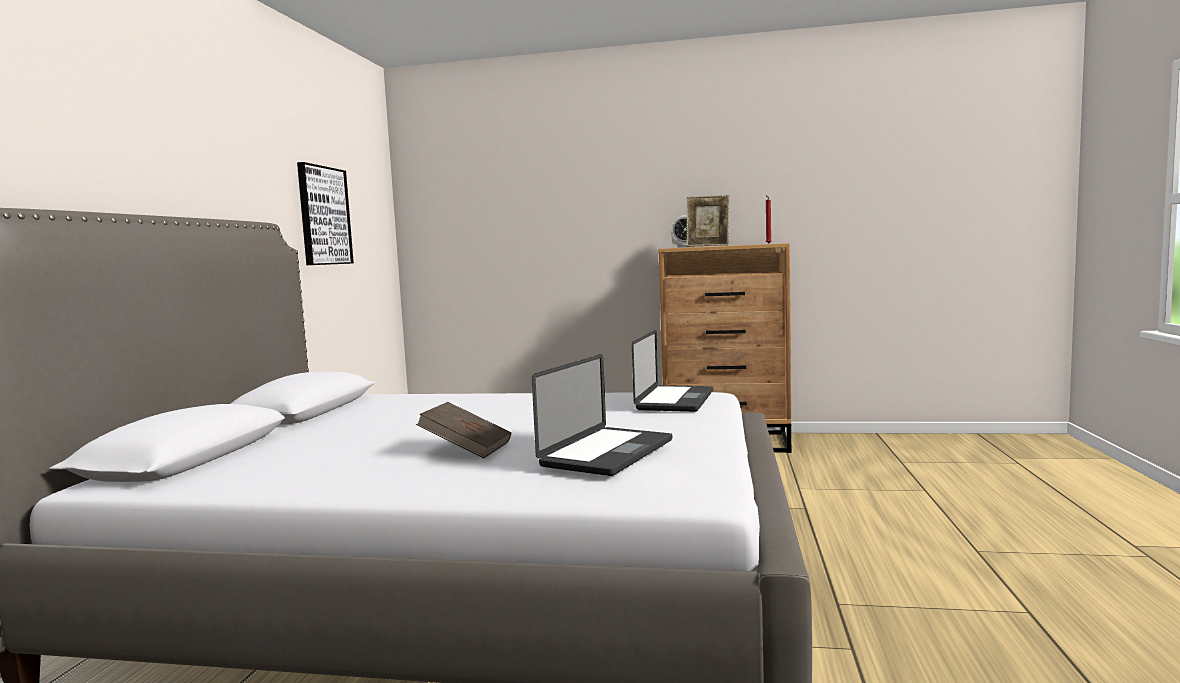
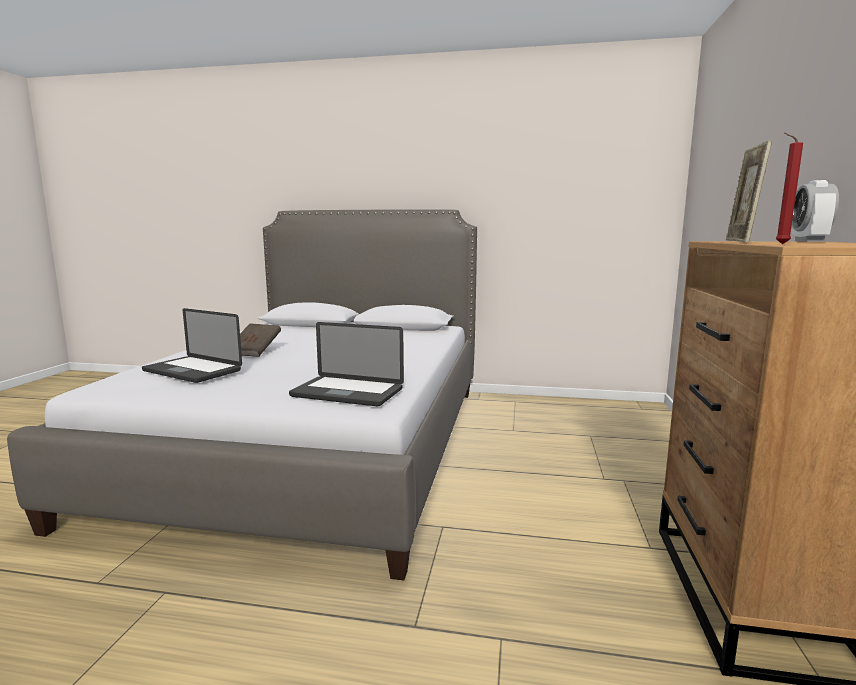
camera: 90 degrees right, 5 degrees up
picture [297,162,354,265] -> none

